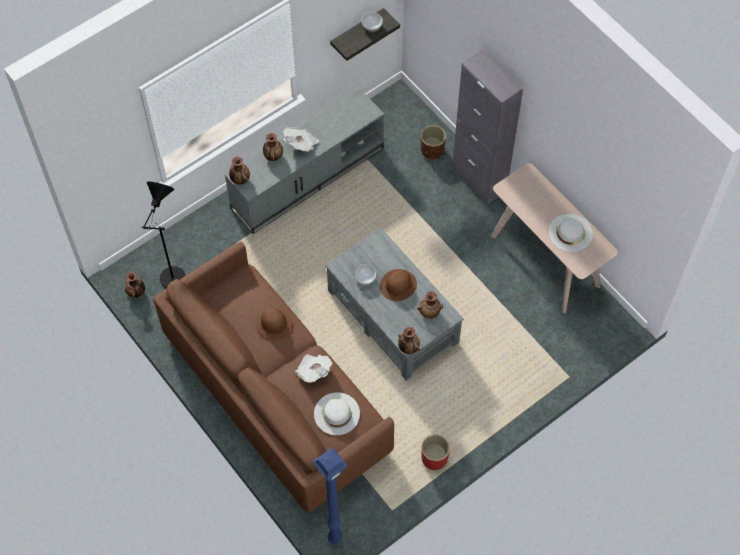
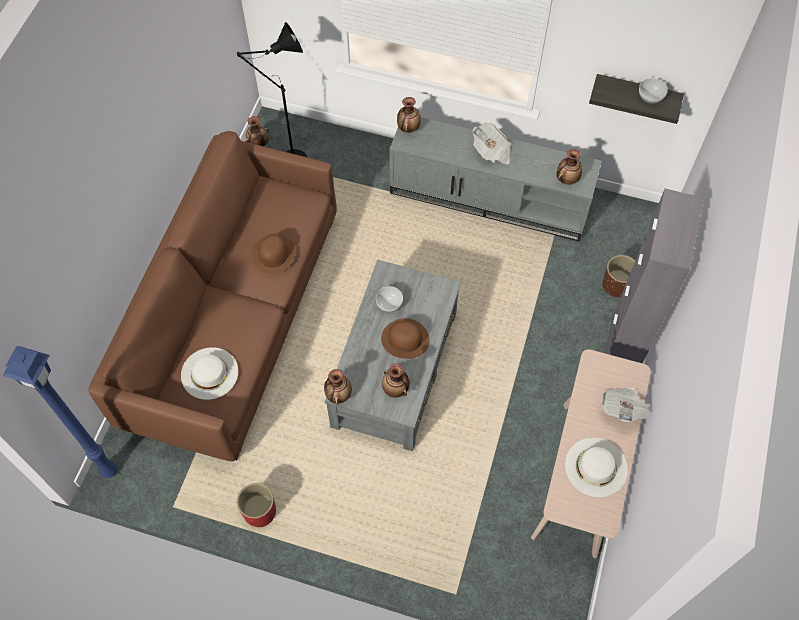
camera: 55 degrees right, 0 degrees up
vase [263,133,283,161] -> vase moved to [557,149,582,185]
newspaper [295,354,333,383] -> newspaper moved to [601,387,650,422]

